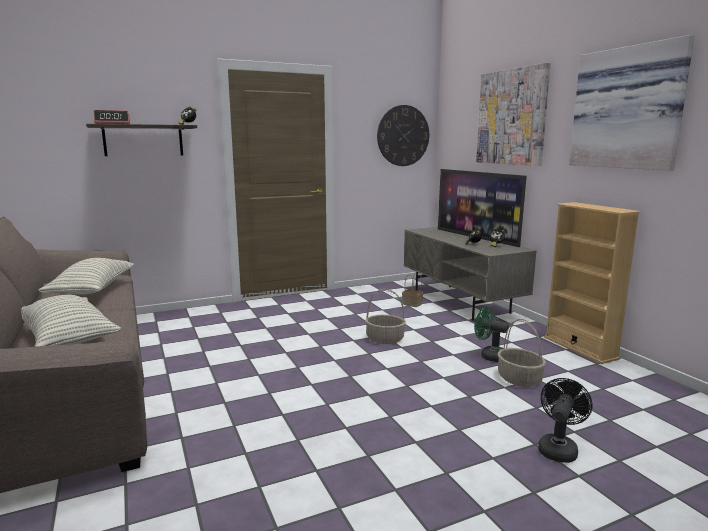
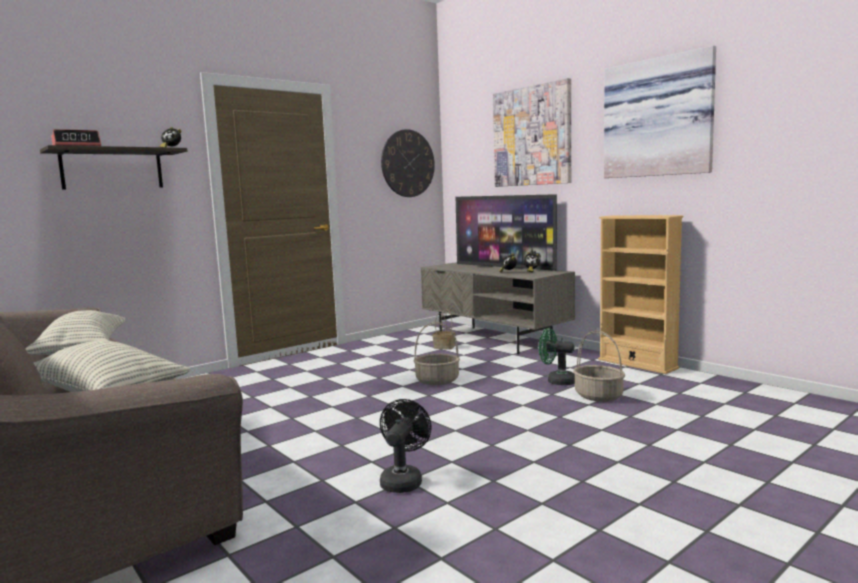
camera: 15 degrees left, 5 degrees down
black fan [538,378,592,463] -> black fan moved to [380,399,432,493]

